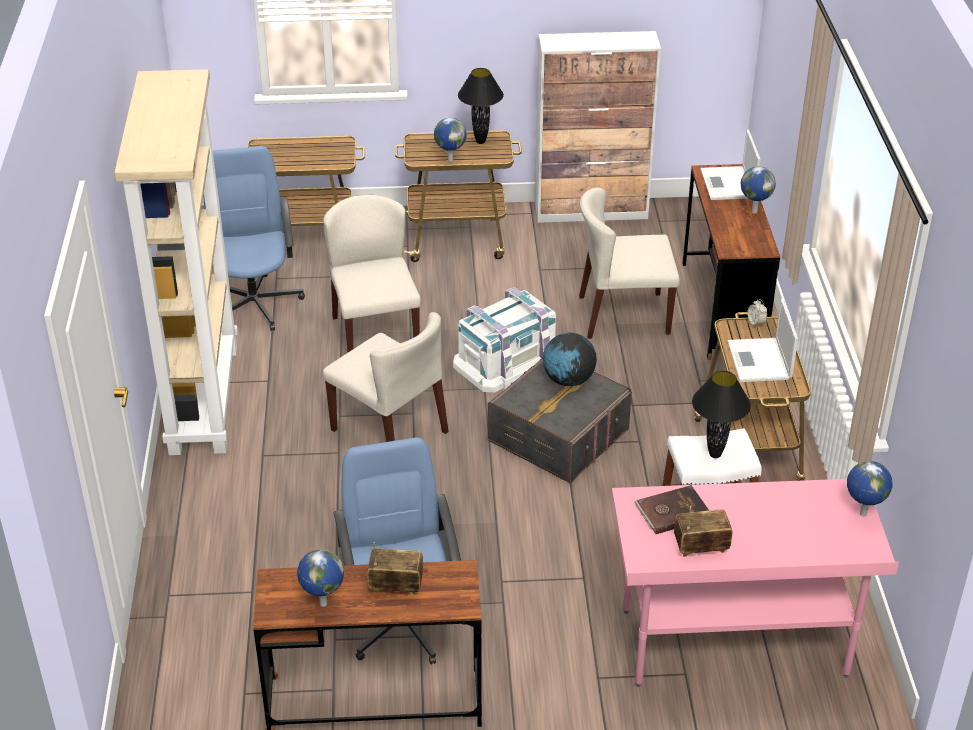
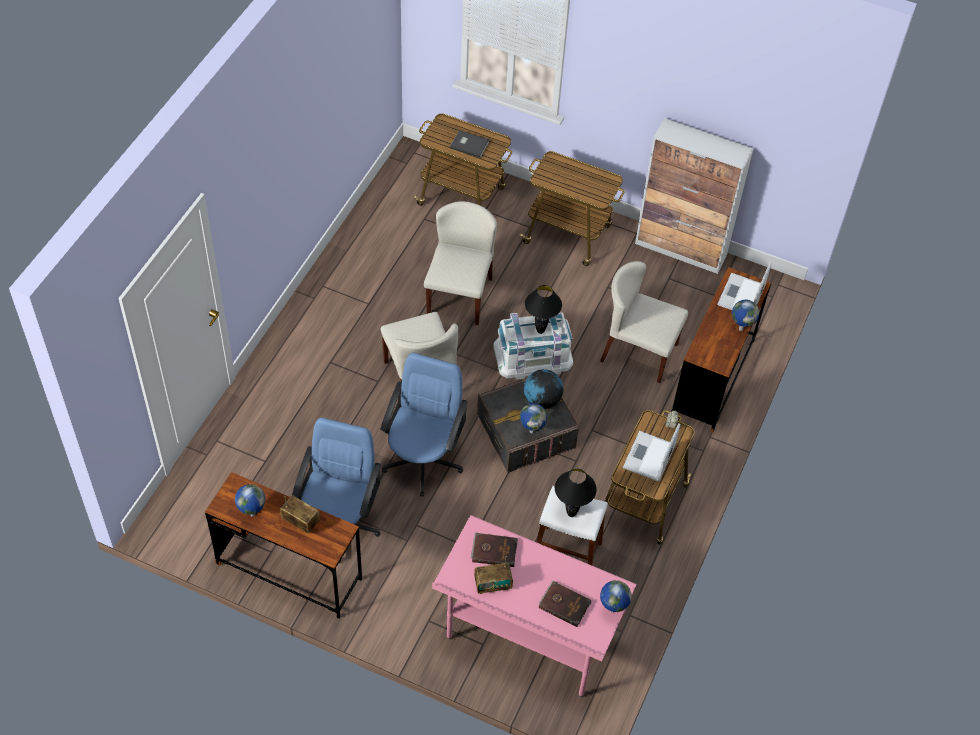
camera: 25 degrees right, 15 degrees up
beige bookcase [114,69,238,455] -> none
blue office chair [201,146,305,331] -> blue office chair moved to [380,353,468,497]
globe [434,118,467,163] -> globe moved to [520,403,547,434]
black table lamp [458,68,504,144] -> black table lamp moved to [525,285,562,334]
radio [674,506,733,557] -> radio turned 150 degrees clockwise [474,556,513,594]
none -> grey book [450,130,489,158]
none -> brown book [539,580,592,627]

